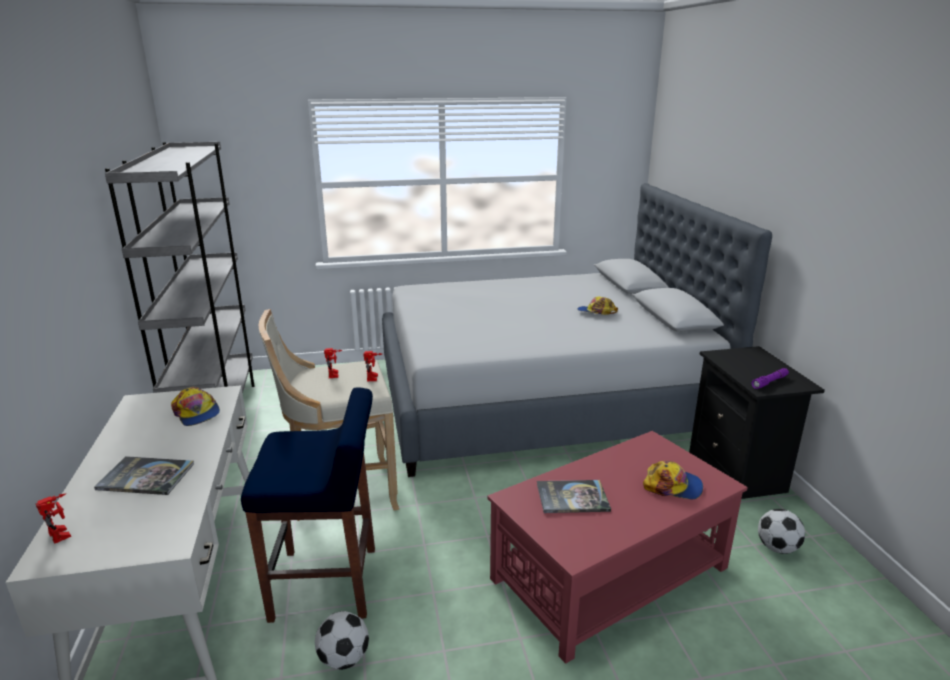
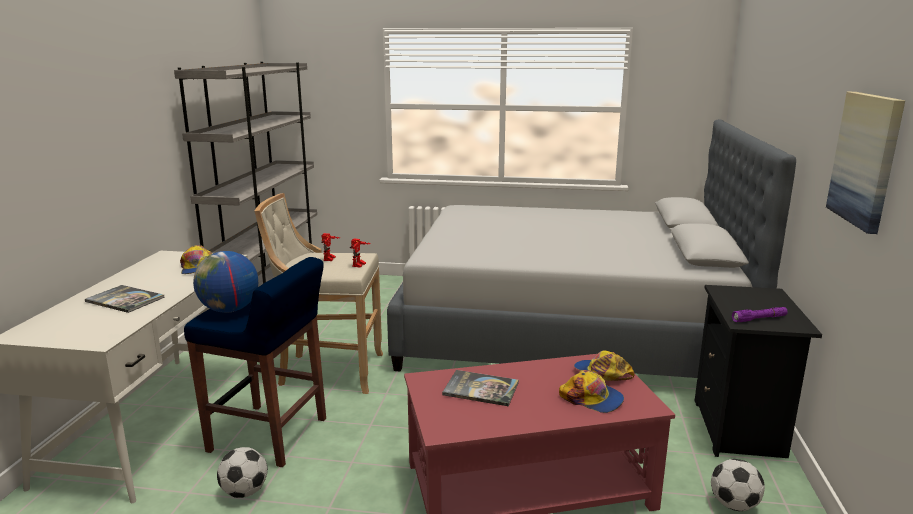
camera: 20 degrees right, 5 degrees down
toy robot [36,493,71,544] -> none
cap [577,297,618,315] -> cap moved to [574,351,635,381]
none -> globe [193,251,258,313]
none -> picture [826,92,905,234]

